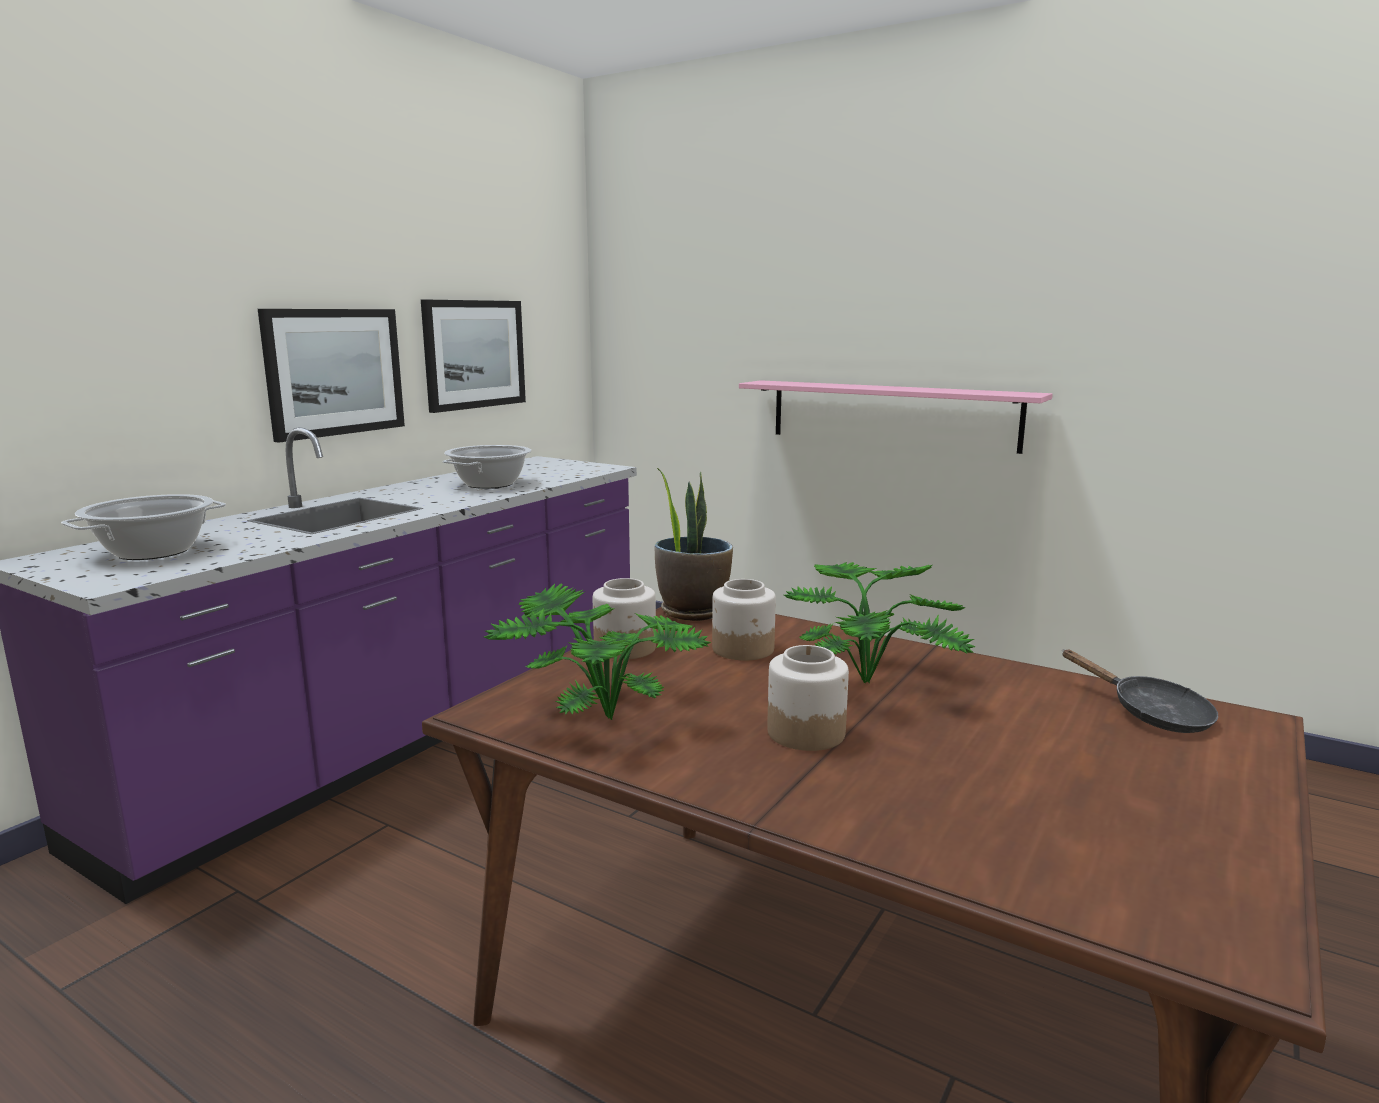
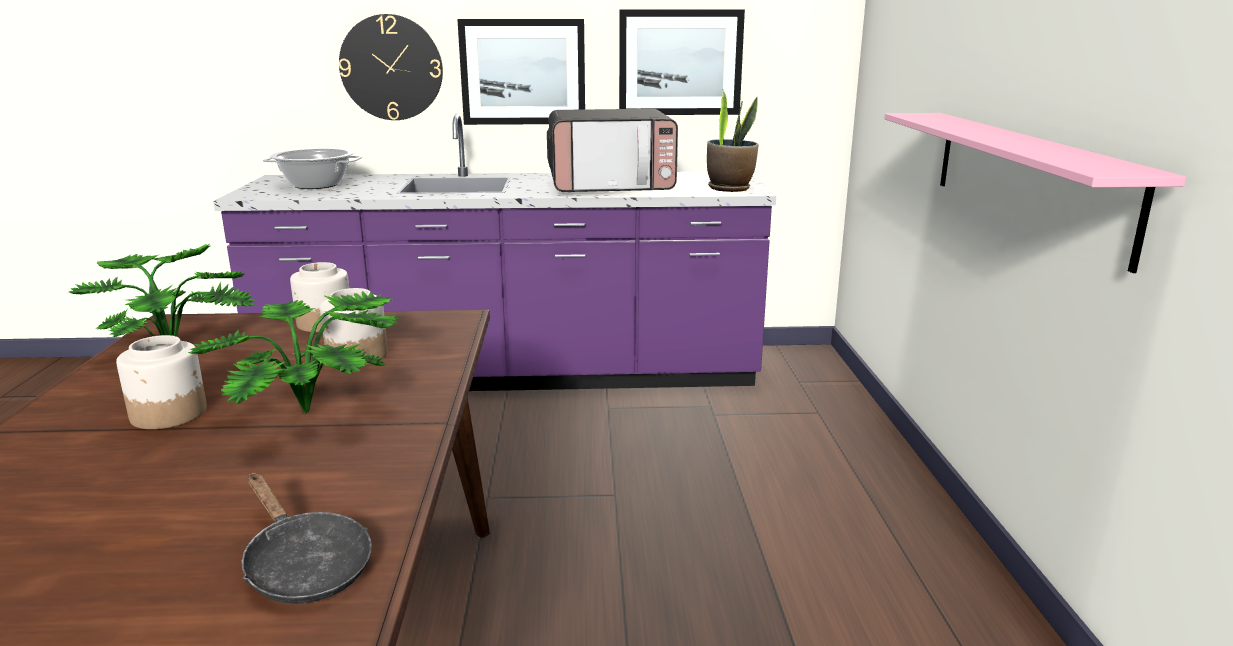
camera: 55 degrees right, 5 degrees up
cooking pot [442,445,531,489] -> microwave [547,109,678,192]
potted plant [655,468,733,621] -> potted plant moved to [707,90,758,192]
black frying pan [1062,650,1219,733] -> black frying pan turned 60 degrees counterclockwise [242,473,372,604]
none -> wall clock [339,14,443,120]

